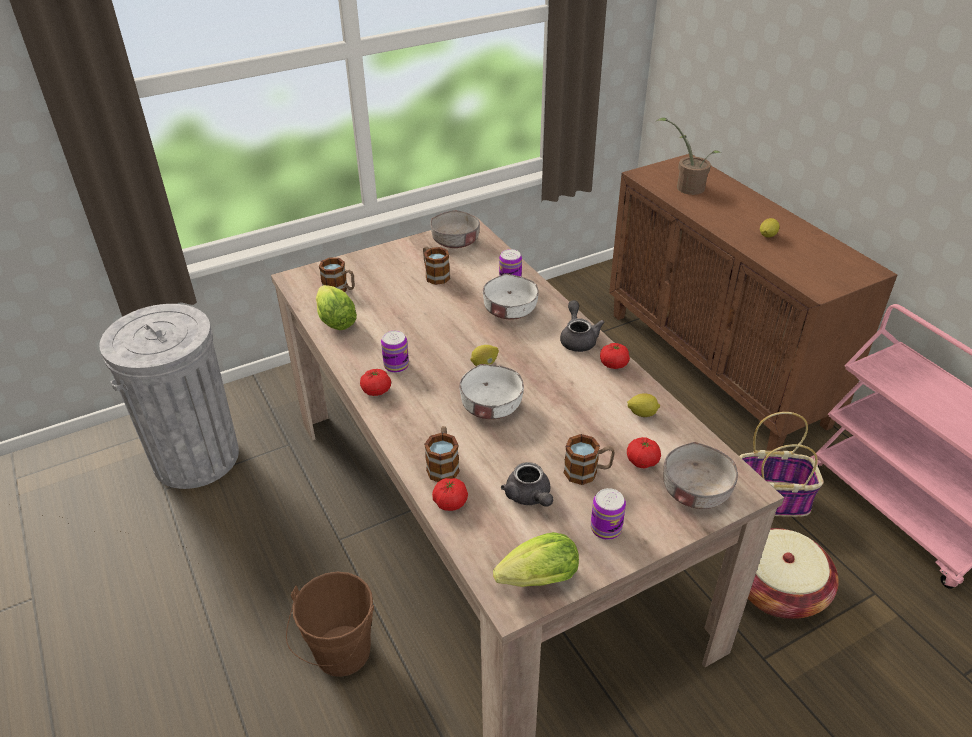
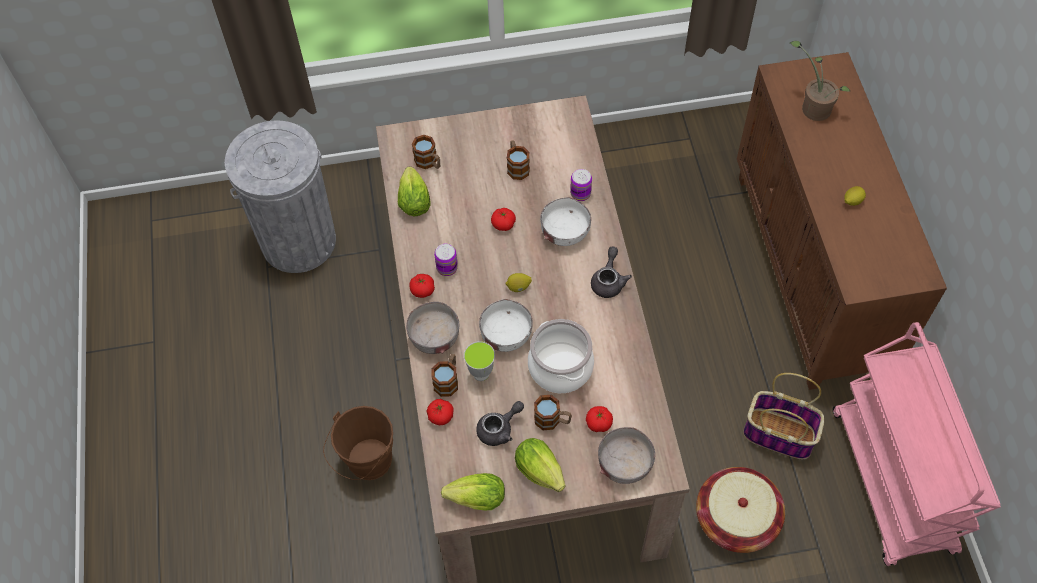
camera: 20 degrees right, 20 degrees up
grey bowl [430,210,480,248] -> grey bowl moved to [406,302,459,354]
grey teapot [501,462,553,507] -> grey teapot turned 120 degrees counterclockwise [476,401,524,446]
can [591,488,626,540] -> lettuce [515,438,565,492]
tomato [600,343,630,369] -> tomato moved to [491,208,516,231]
lemon [627,393,660,417] -> none
none -> cup [464,341,495,381]
none -> cooking pot [528,319,594,393]

